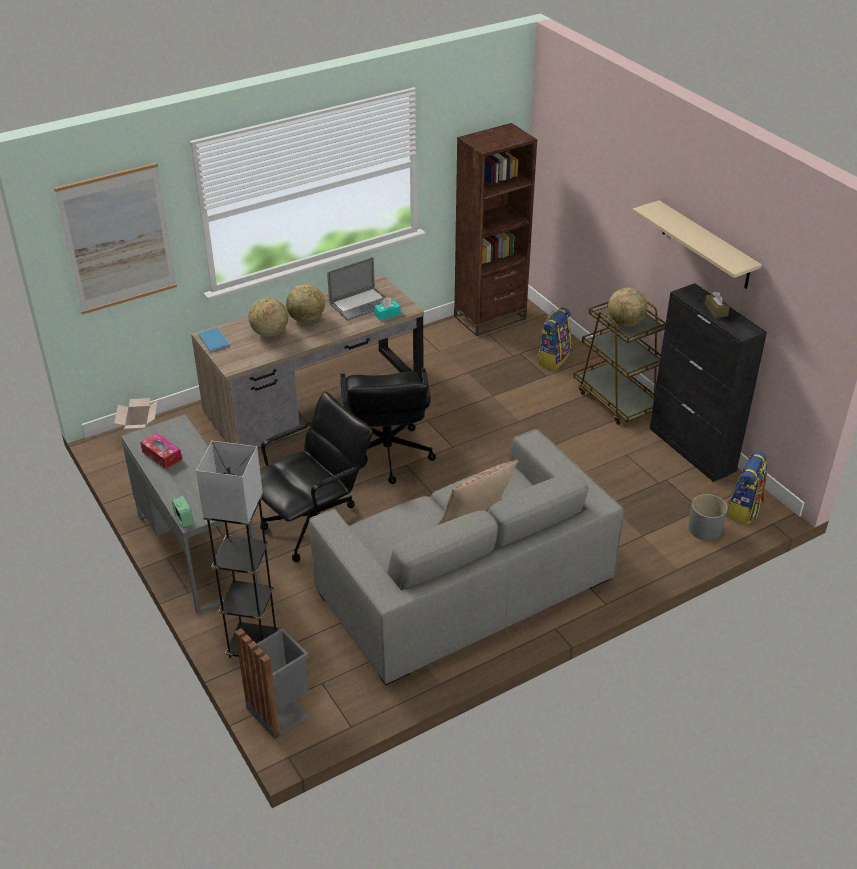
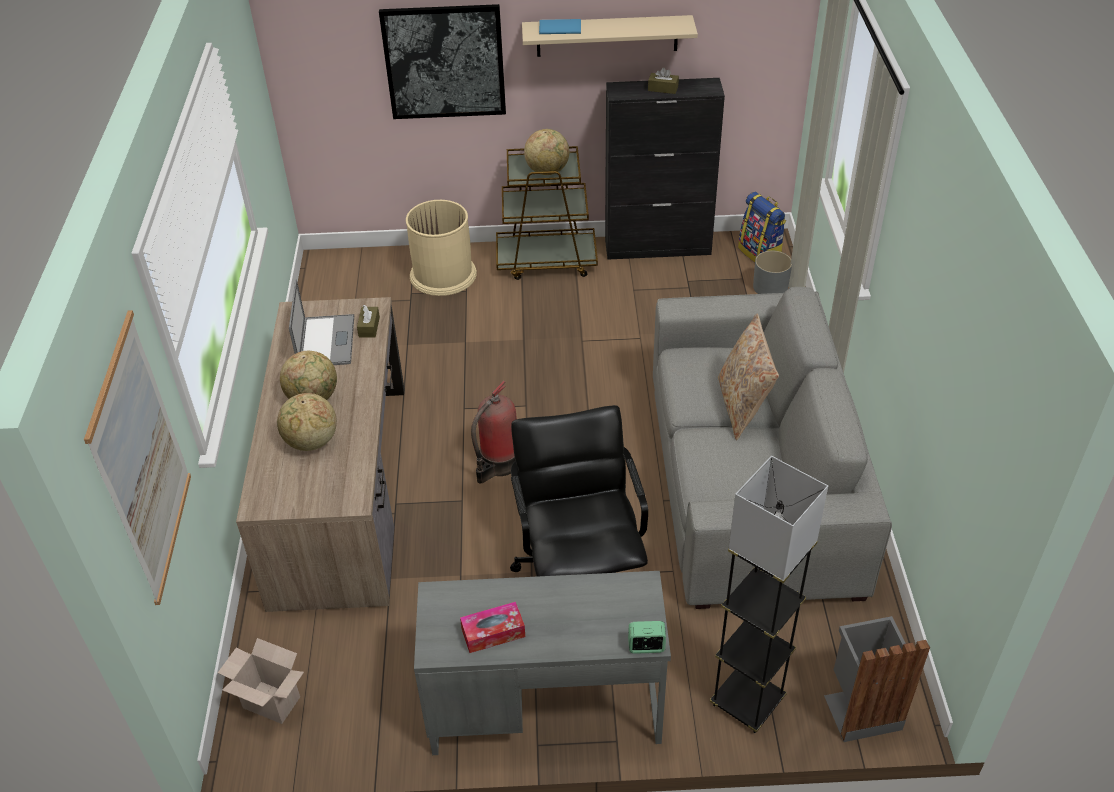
camera: 60 degrees left, 5 degrees up
blue book [198,328,230,352] -> blue book moved to [539,19,581,34]
black office chair [340,368,436,484] -> fire extinguisher [471,381,517,484]
turquoise tissue box [374,297,401,320] -> brown tissue box [357,305,380,337]
brown bookcase [454,123,537,336] -> none
backpack [537,307,571,370] -> beige trash can [406,200,477,296]
none -> picture [379,4,506,119]

